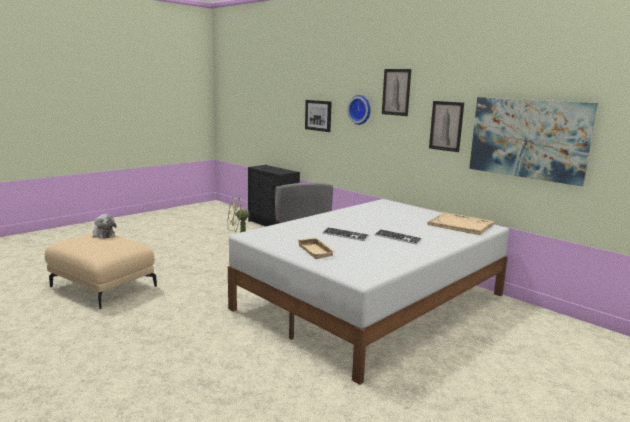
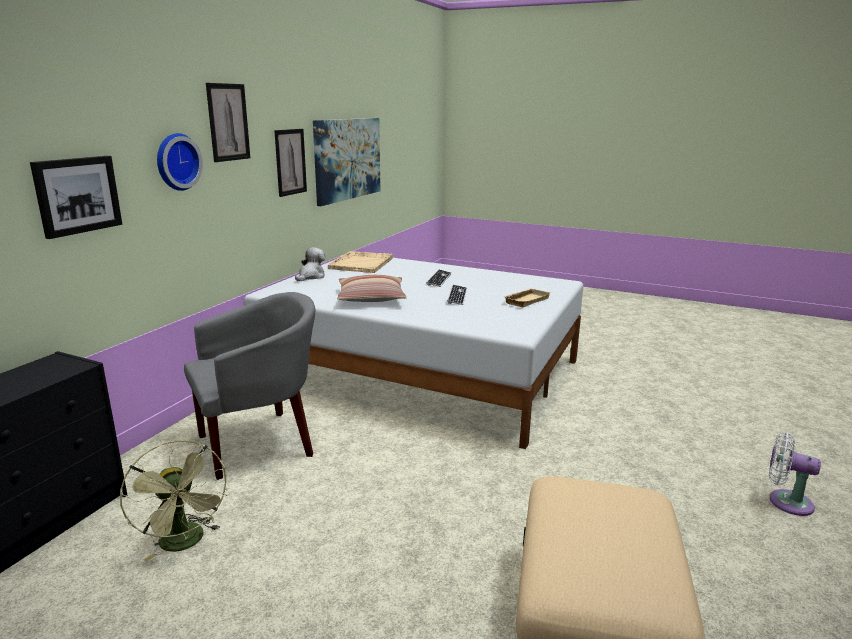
camera: 110 degrees left, 5 degrees up
plush toy [92,214,117,239] -> plush toy moved to [295,247,325,281]
none -> pillow [337,275,407,302]
none -> white fan [769,432,821,516]

